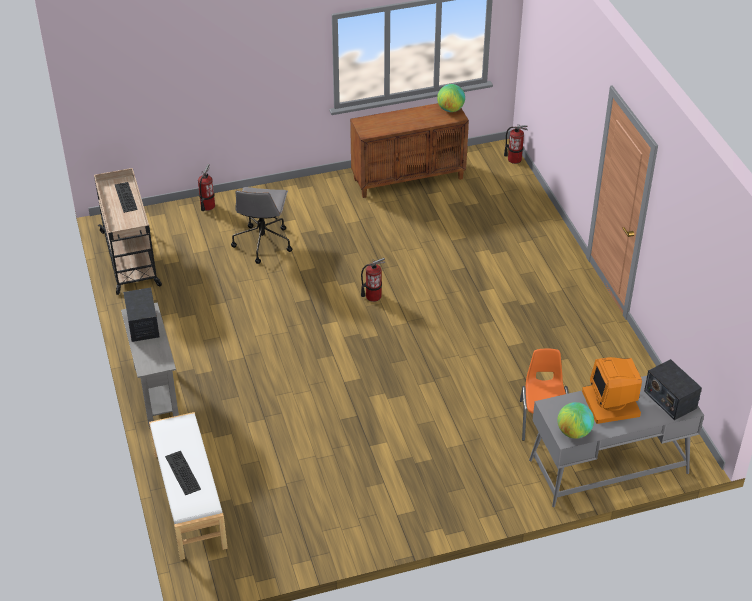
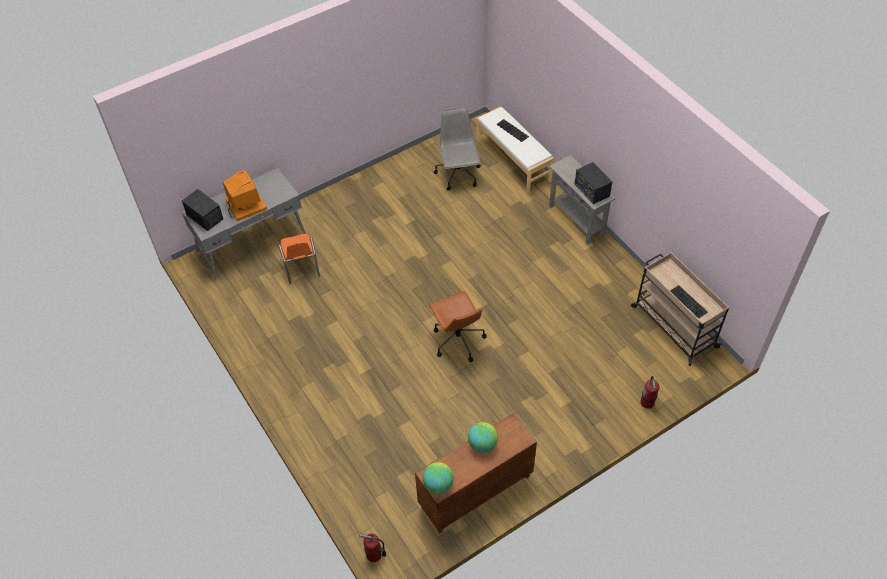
camera: 165 degrees right, 10 degrees up
grey office chair [231,187,292,264] -> grey office chair moved to [434,108,481,190]
fire extinguisher [361,258,385,302] -> brown office chair [428,291,487,362]
globe [557,402,594,439] -> globe moved to [468,422,498,453]

